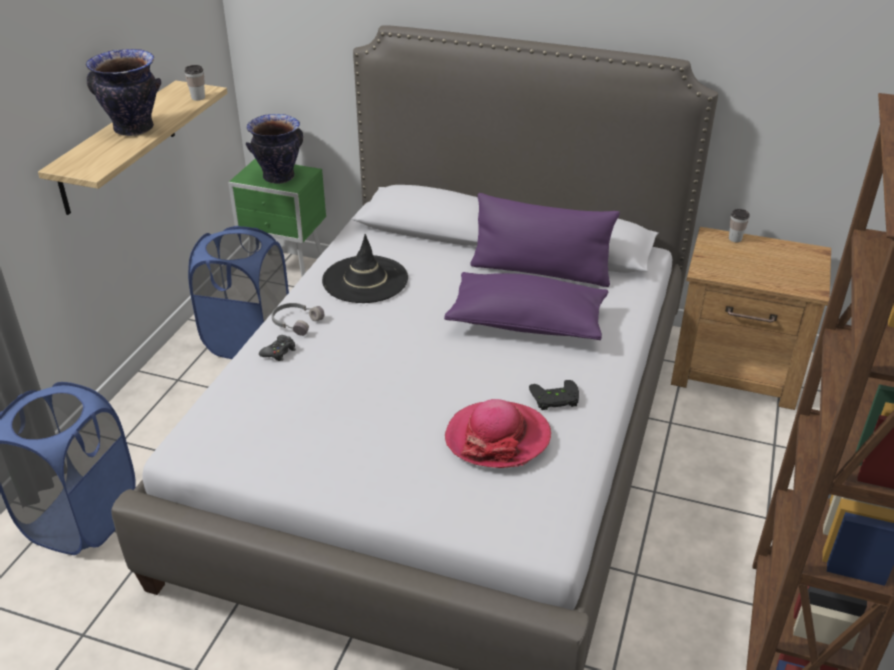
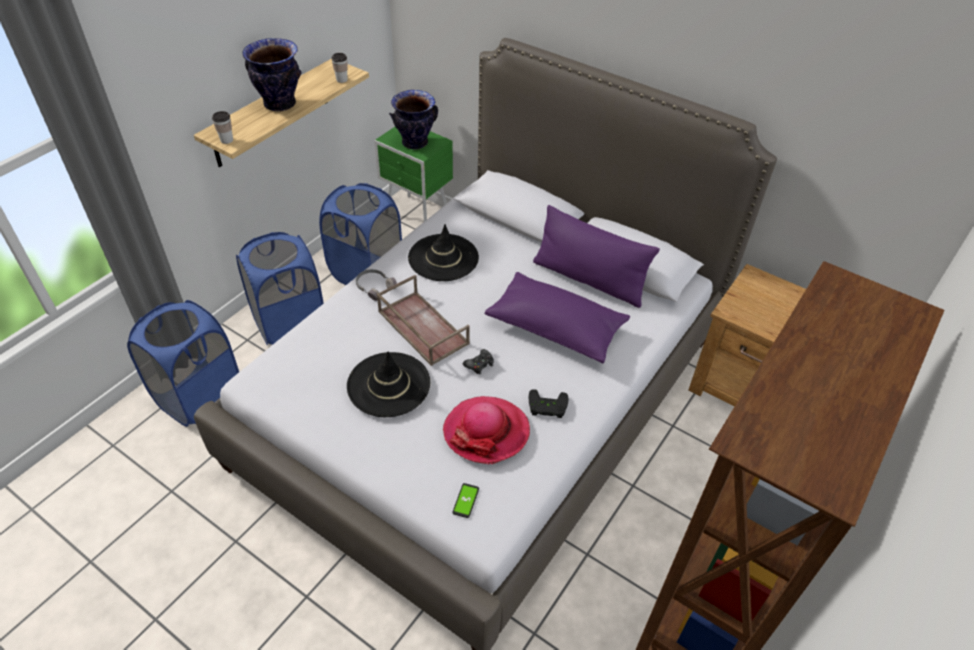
camera: 15 degrees right, 10 degrees up
black game controller [259,335,296,361] -> black game controller moved to [463,349,494,375]
cup [729,209,750,242] -> cup moved to [212,111,233,144]
none -> blue laundry basket [236,232,324,345]
none -> black hat [347,352,430,417]
none -> brown tray [377,275,470,366]
none -> phone [452,483,479,518]

